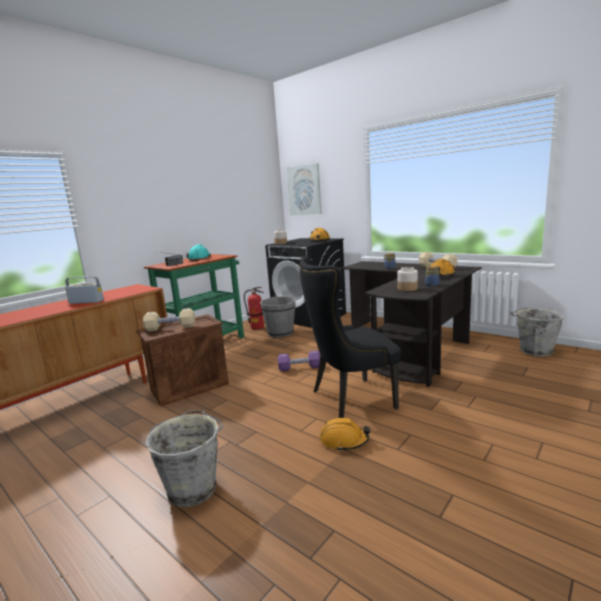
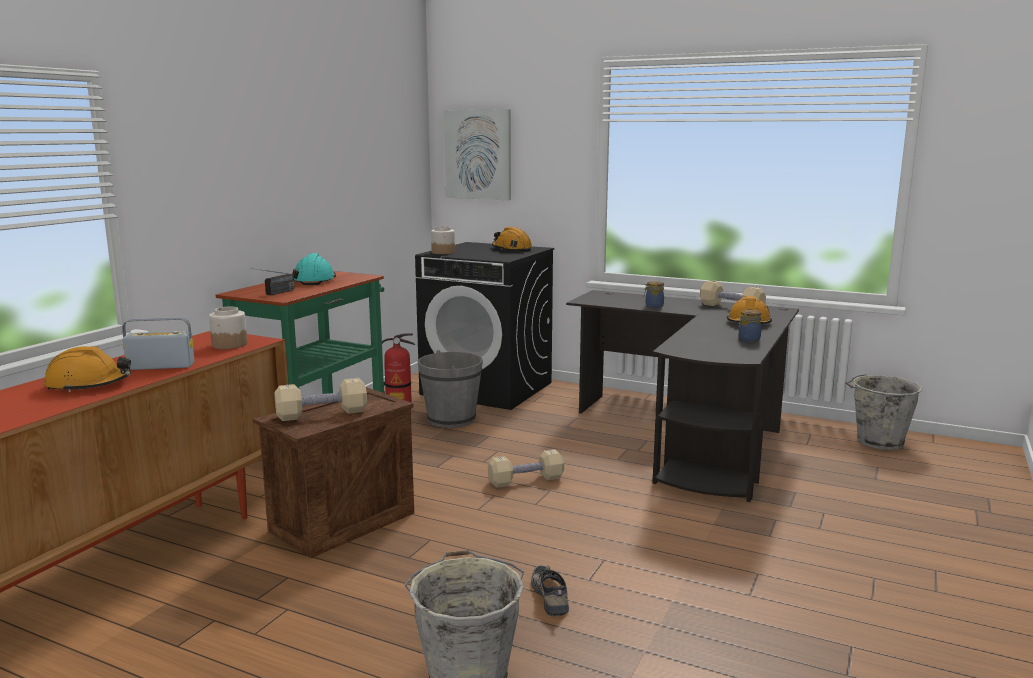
camera: 15 degrees left, 0 degrees up
purple dumbbell [278,350,320,372] -> beige dumbbell [488,449,564,488]
black chair [299,256,401,418] -> none
orange hard hat [320,418,370,452] -> orange hard hat moved to [44,346,131,392]
jar [397,267,418,291] -> jar moved to [209,307,247,349]
none -> shoe [531,565,569,616]

